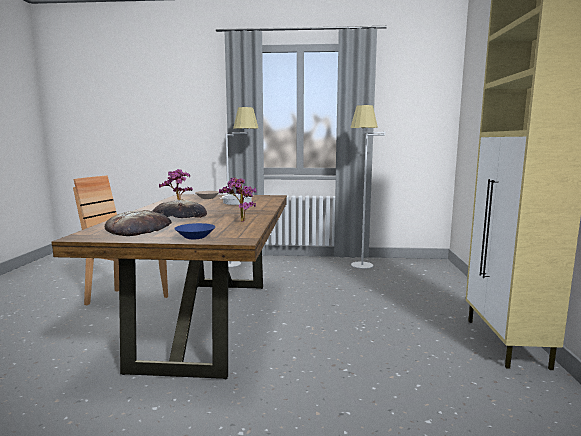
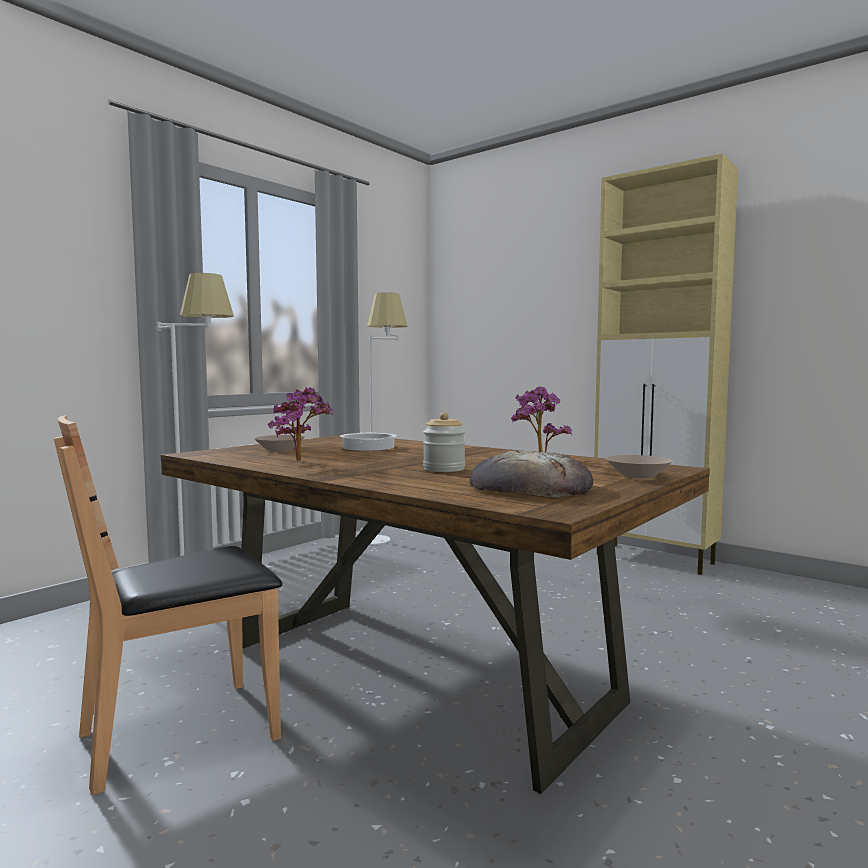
camera: 55 degrees left, 5 degrees down
bread [153,199,207,218] -> jar [423,412,465,472]
blue bowl [174,223,215,239] -> beige bowl [605,455,673,478]

